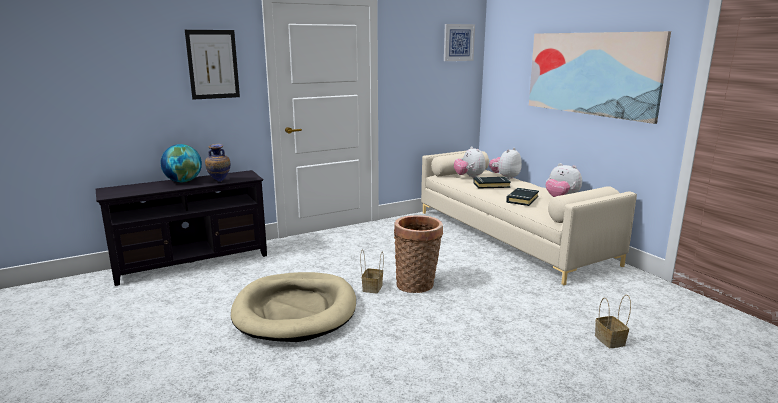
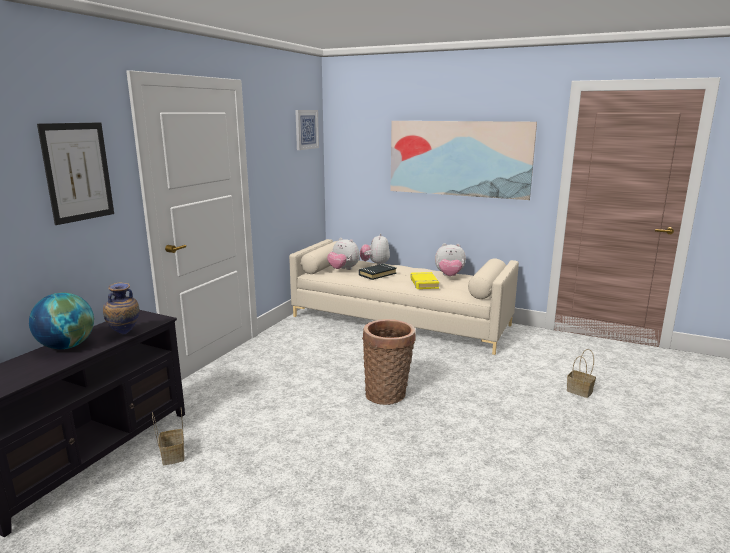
camera: 35 degrees left, 0 degrees up
beige dog bed [231,272,356,342] -> none
basket [360,249,384,293] -> basket moved to [152,408,184,465]
black book [506,188,539,206] -> yellow book [411,272,439,289]

